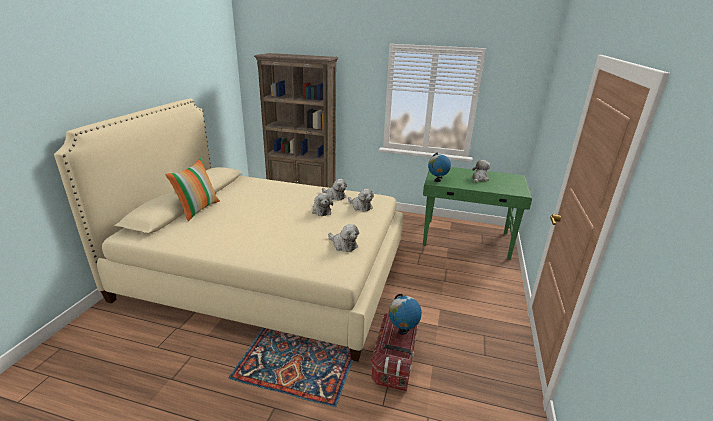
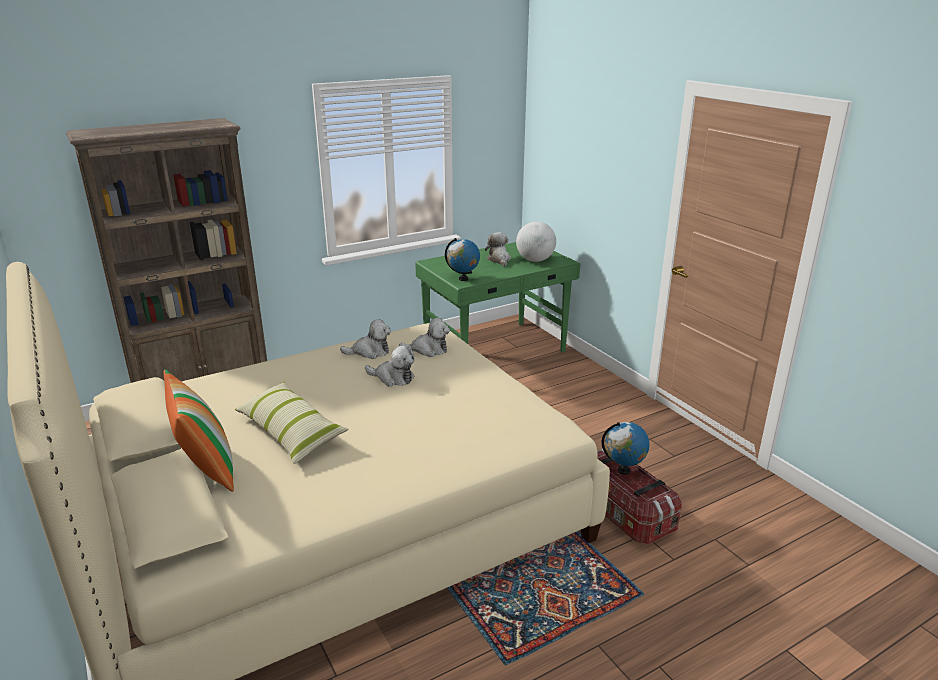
camera: 45 degrees left, 0 degrees up
plush toy [328,224,359,252] -> none
none -> pillow [235,381,349,464]
none -> globe [516,221,556,262]

